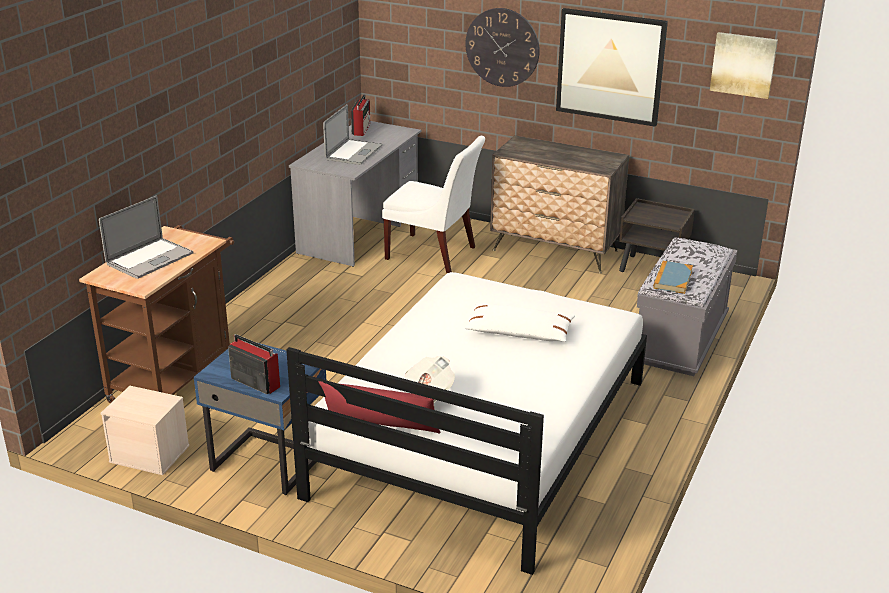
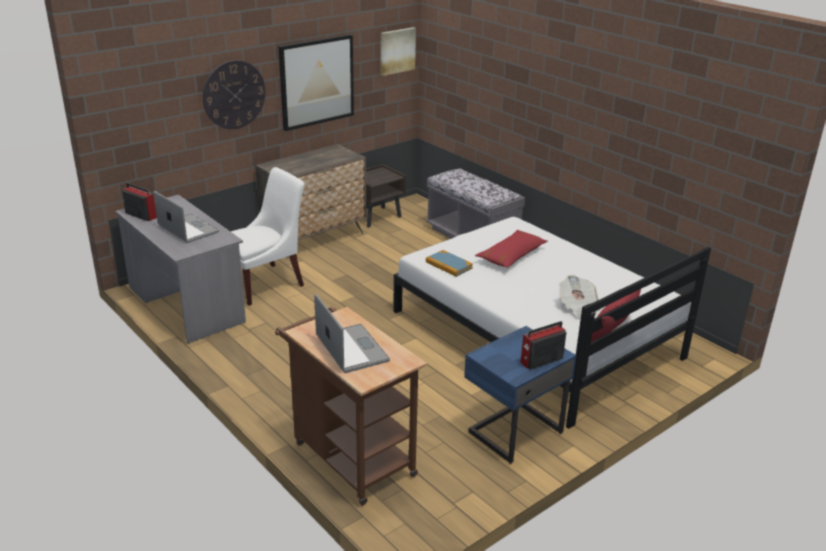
camera: 65 degrees left, 0 degrees up
beige storage box [101,386,189,475] -> none
white pillow [464,303,575,342] -> red pillow [475,230,548,268]
book [653,261,693,294] -> book moved to [426,250,473,277]

